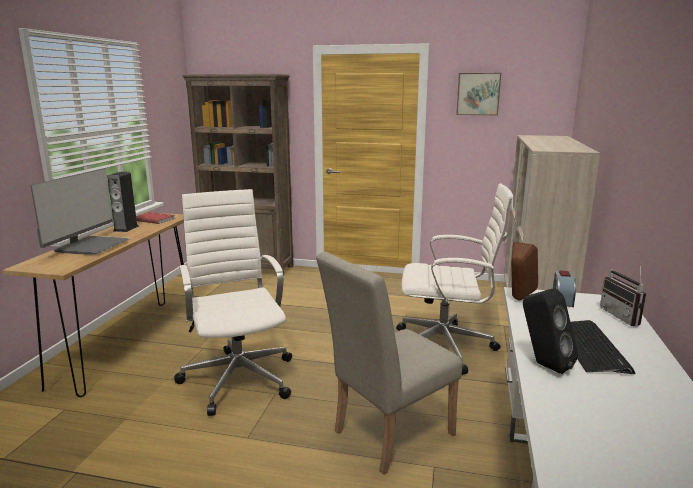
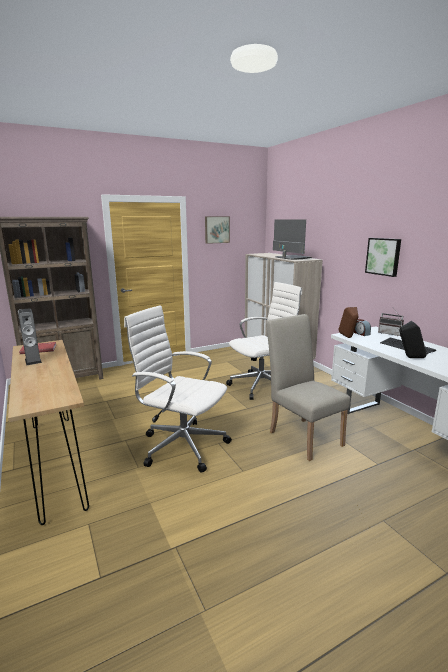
camera: 40 degrees left, 0 degrees up
monitor [30,169,129,255] -> monitor moved to [273,219,312,260]
beige chair [316,252,462,475] -> beige chair turned 135 degrees clockwise [266,314,351,461]
none -> picture [365,238,401,277]

